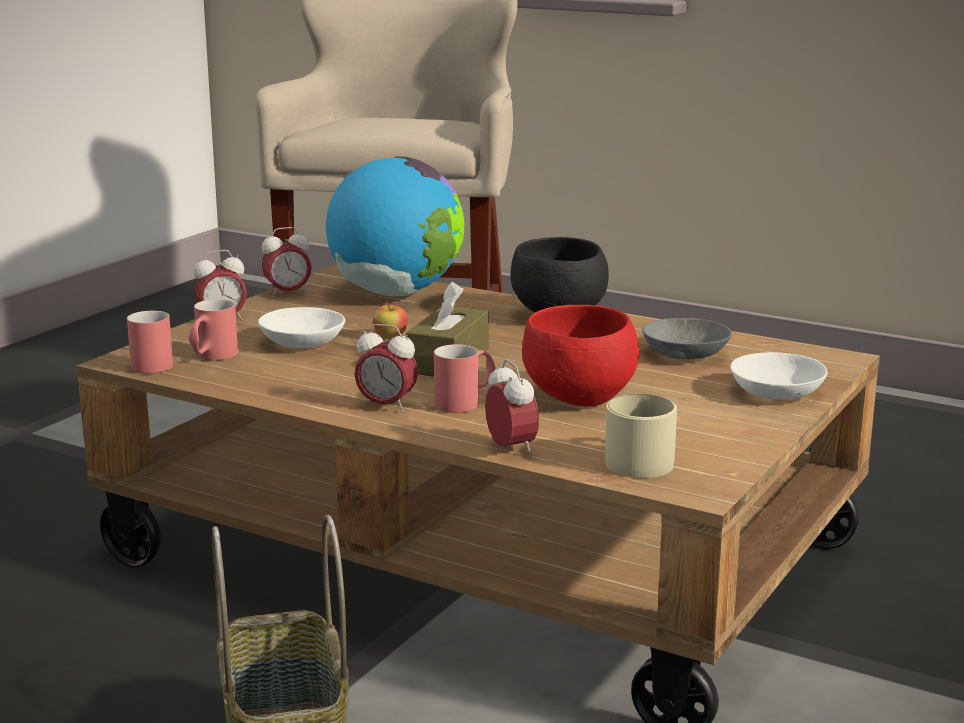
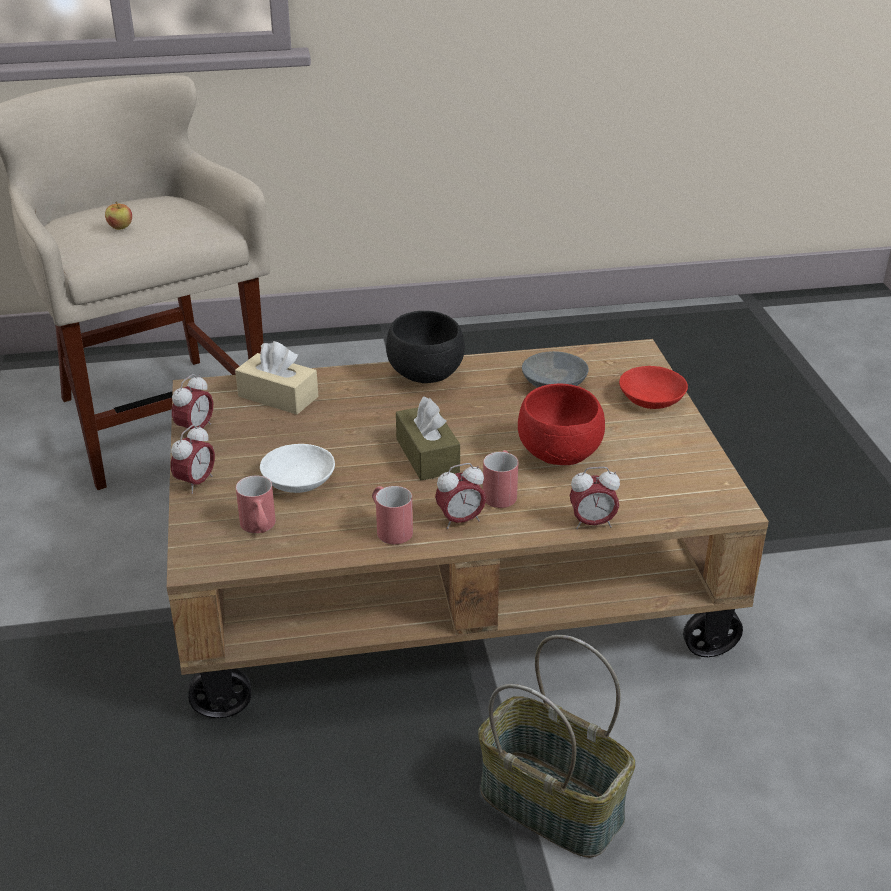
camera: 40 degrees left, 15 degrees up
red mug [127,311,173,374] -> red mug moved to [372,486,413,544]
globe [326,156,464,296] -> beige tissue box [235,341,318,415]
apple [373,301,408,339] -> apple moved to [105,202,132,230]
alarm clock [485,360,539,456] -> alarm clock turned 150 degrees clockwise [570,467,620,529]
beige mug [605,394,677,478] -> none
white bowl [730,352,828,400] -> red bowl [619,366,688,409]

